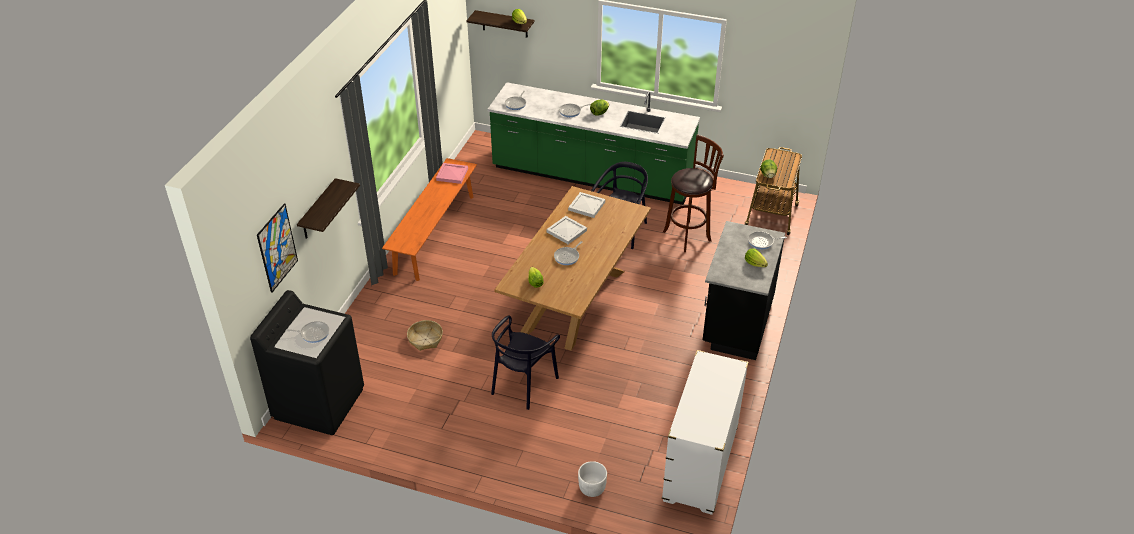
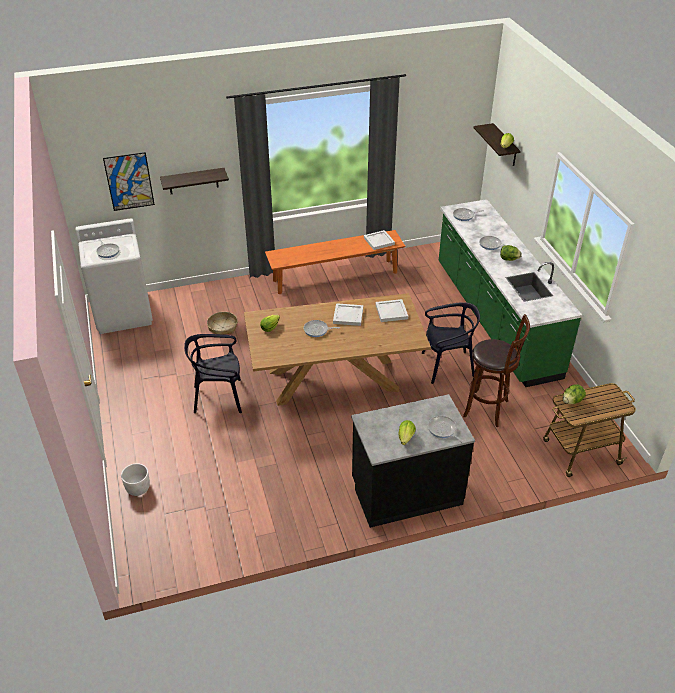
camera: 55 degrees right, 0 degrees up
black washing machine [250,290,364,435] -> white washing machine [75,218,153,334]
pink tray [436,163,468,184] -> white tray [364,230,395,250]
white dresser [662,350,748,515] -> none

